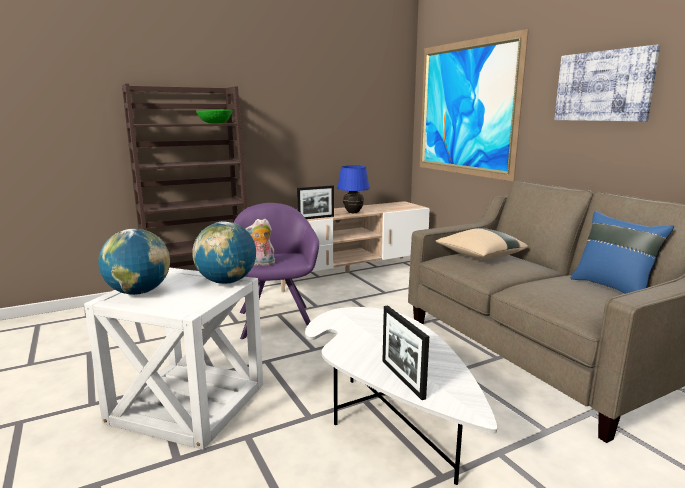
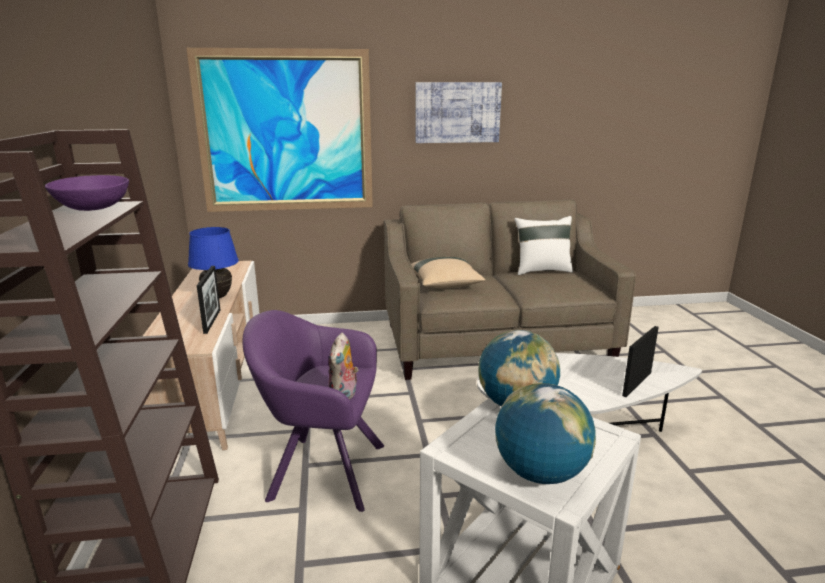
camera: 70 degrees left, 5 degrees up
green bowl [196,110,232,123] -> purple bowl [45,175,129,211]
picture frame [382,306,429,400] -> picture frame turned 135 degrees clockwise [622,326,659,397]
blue pillow [571,211,674,294] -> white pillow [514,216,573,275]

